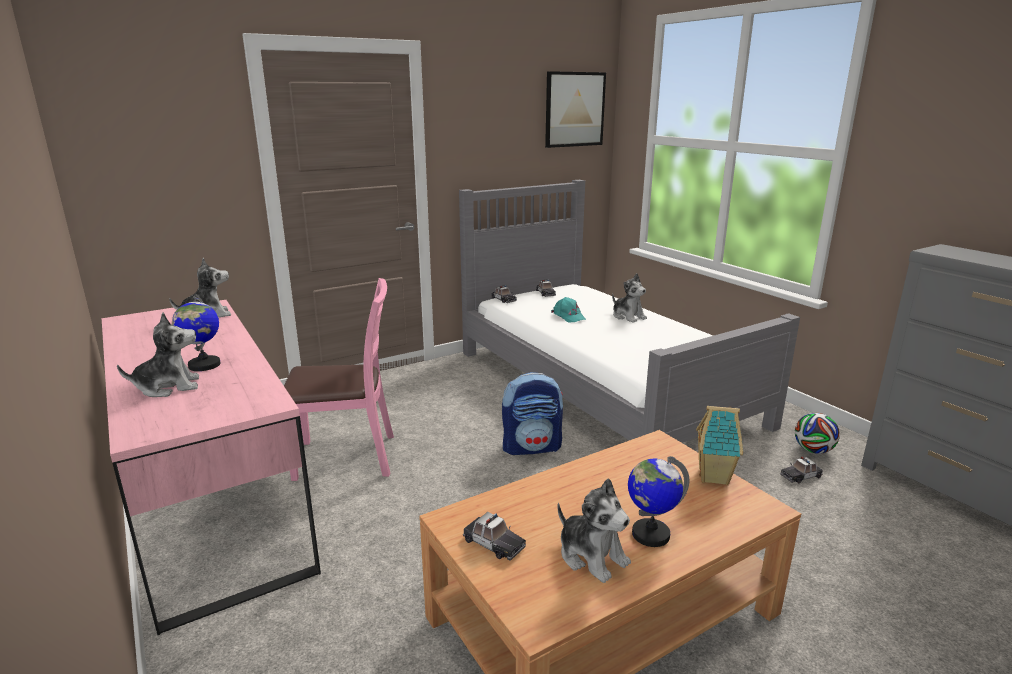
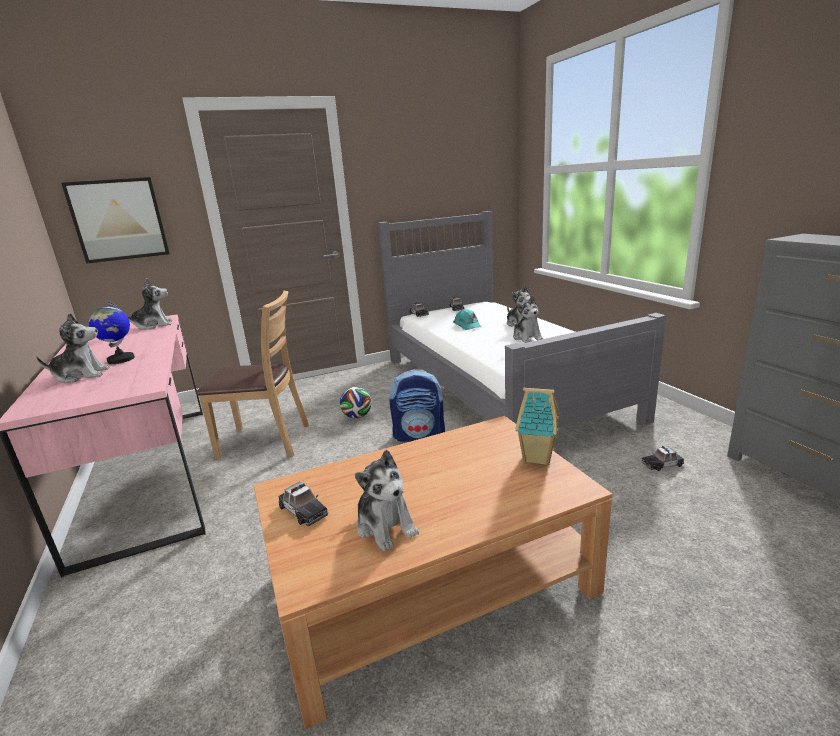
camera: 10 degrees right, 0 degrees up
pink chair [284,278,394,481] -> brown chair [196,291,309,459]
picture [545,71,606,148] -> picture moved to [61,177,170,264]
globe [628,456,689,547] -> none
football [795,413,840,454] -> football moved to [340,387,371,418]
none -> plush toy [513,295,543,343]

